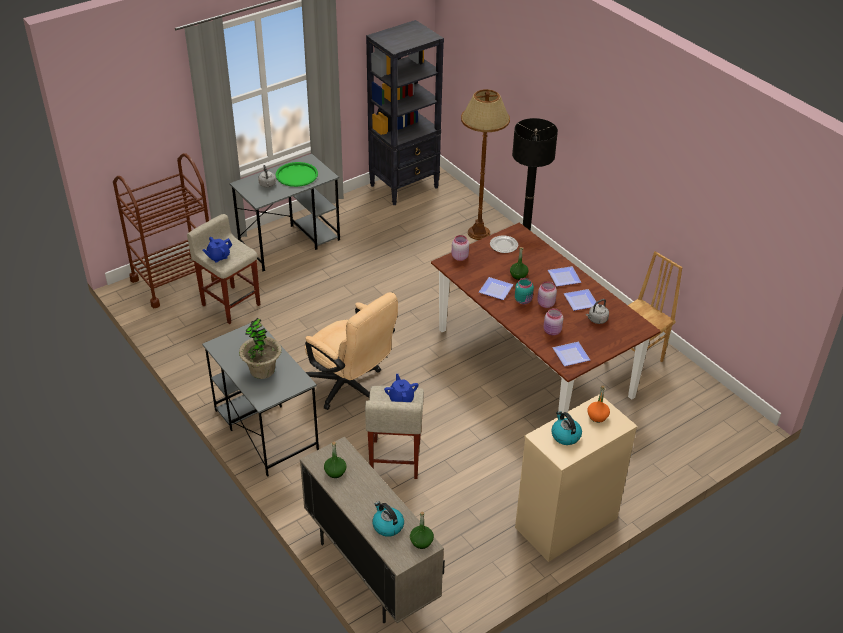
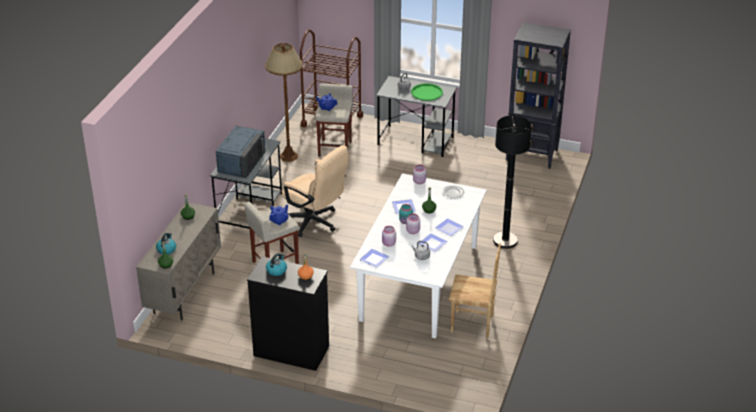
camera: 55 degrees right, 5 degrees down
potted plant [239,318,282,379] -> blue microwave [216,126,266,178]
beige office chair [305,292,398,410] -> beige office chair turned 60 degrees counterclockwise [282,145,348,237]
brown dining table [431,223,661,413] -> white dining table [350,173,487,338]
brown floor lamp [461,89,510,240] -> brown floor lamp moved to [265,43,303,162]
beige dresser [515,394,638,562] -> black dresser [247,256,329,371]

